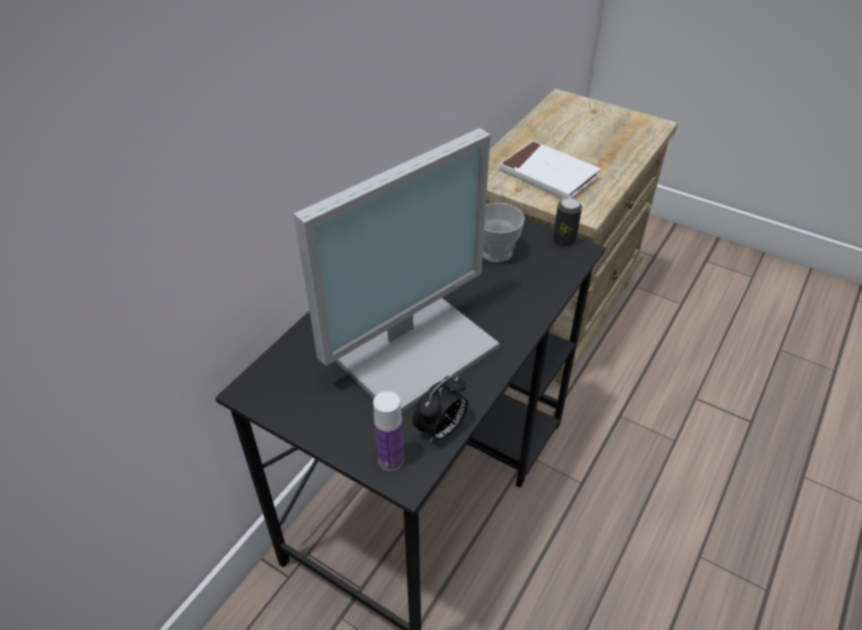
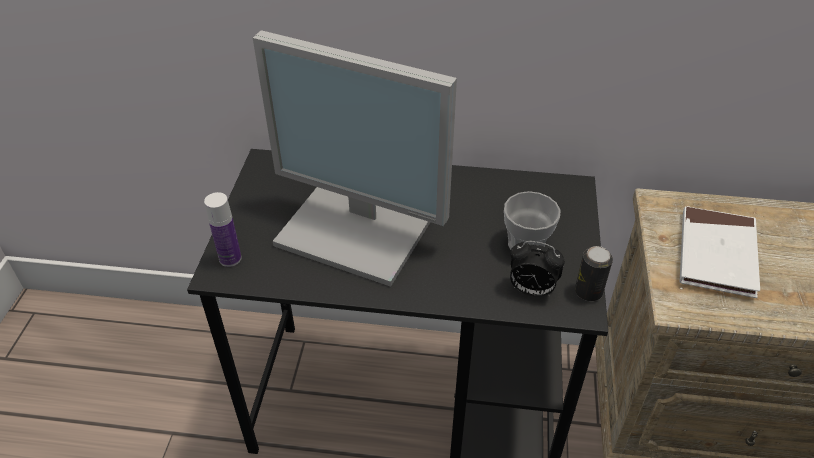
camera: 65 degrees right, 0 degrees up
alarm clock [412,376,468,443] -> alarm clock moved to [510,241,565,297]

